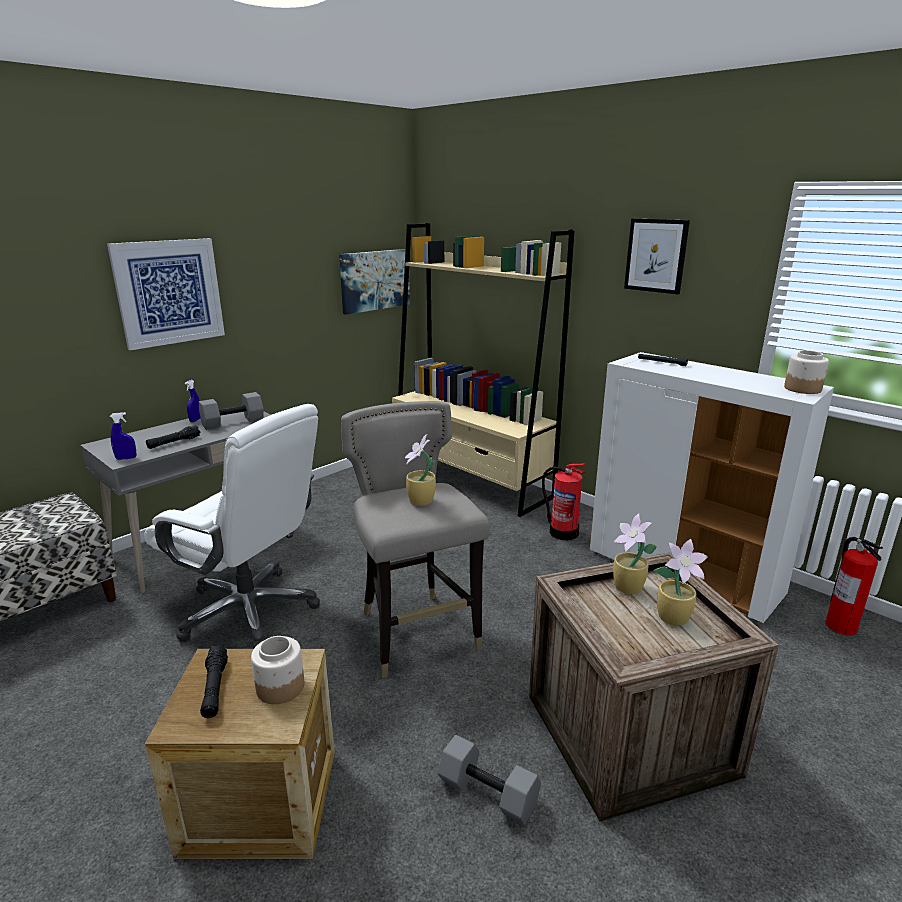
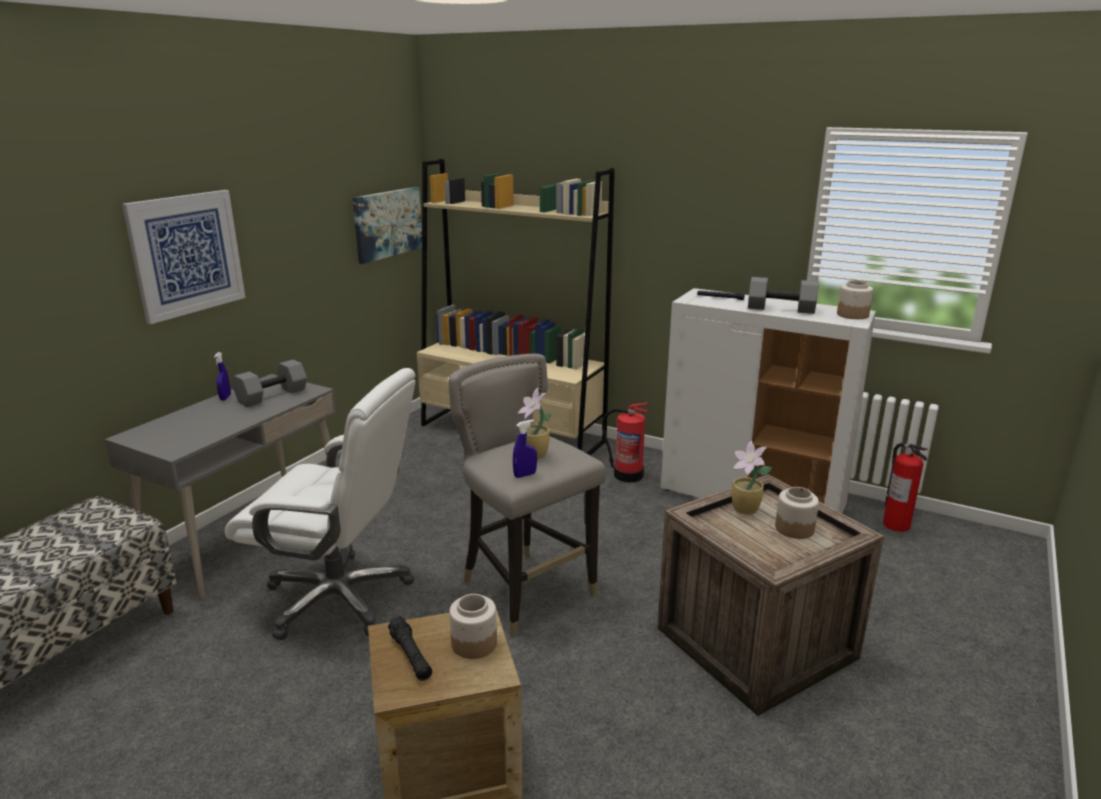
camera: 15 degrees left, 0 degrees up
blue spray bottle [110,412,136,460] -> blue spray bottle moved to [513,420,537,478]
black flashlight [146,426,200,449] -> none
grey dumbbell [438,735,541,825] -> grey dumbbell moved to [748,277,819,314]
picture [624,218,690,294] -> none
potted plant [654,539,708,626] -> jar [775,487,819,539]

